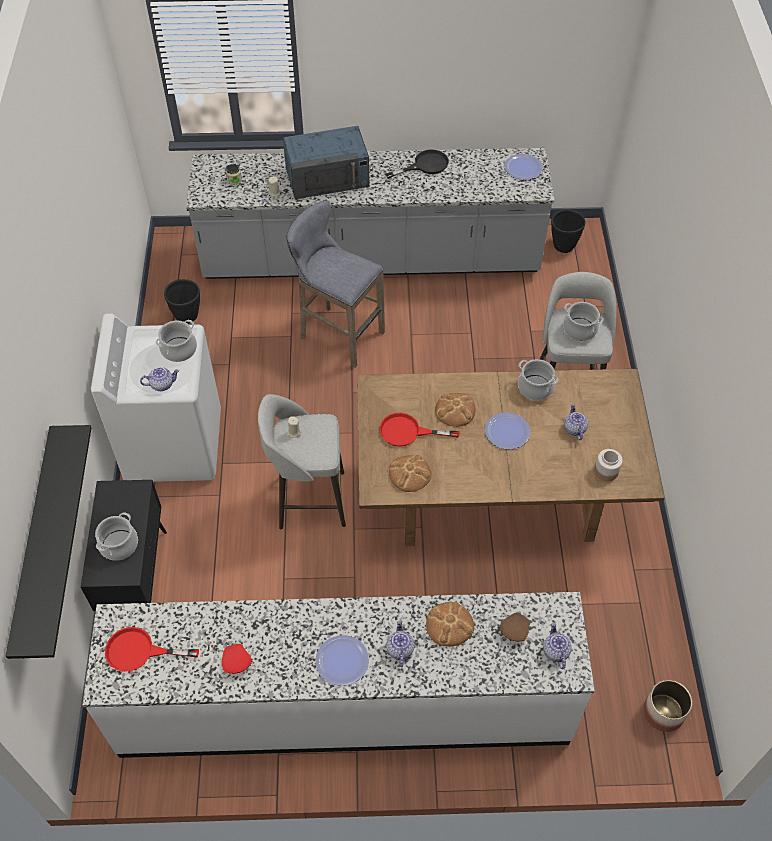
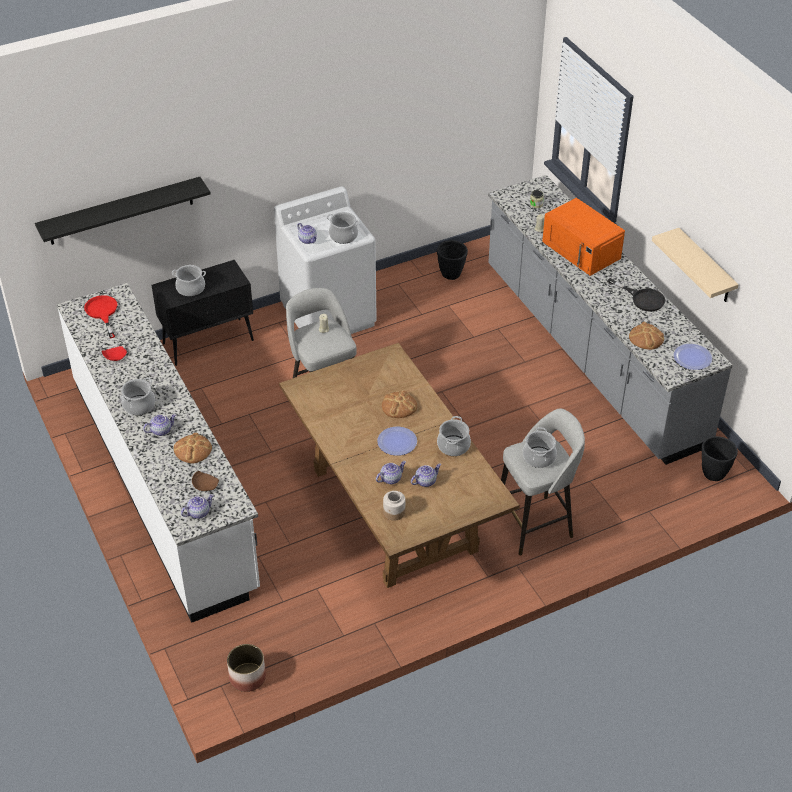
camera: 65 degrees right, 10 degrees down
blue microwave [283,126,369,199] -> orange microwave [542,198,625,276]
grey stool [286,200,385,368] -> none
plate [316,635,369,686] -> cooking pot [120,377,155,415]
red frying pan [379,413,460,447] -> none
bread [389,455,431,492] -> bread moved to [629,322,664,350]
none -> teapot [376,461,406,484]
none -> beige shelf [652,228,739,302]

